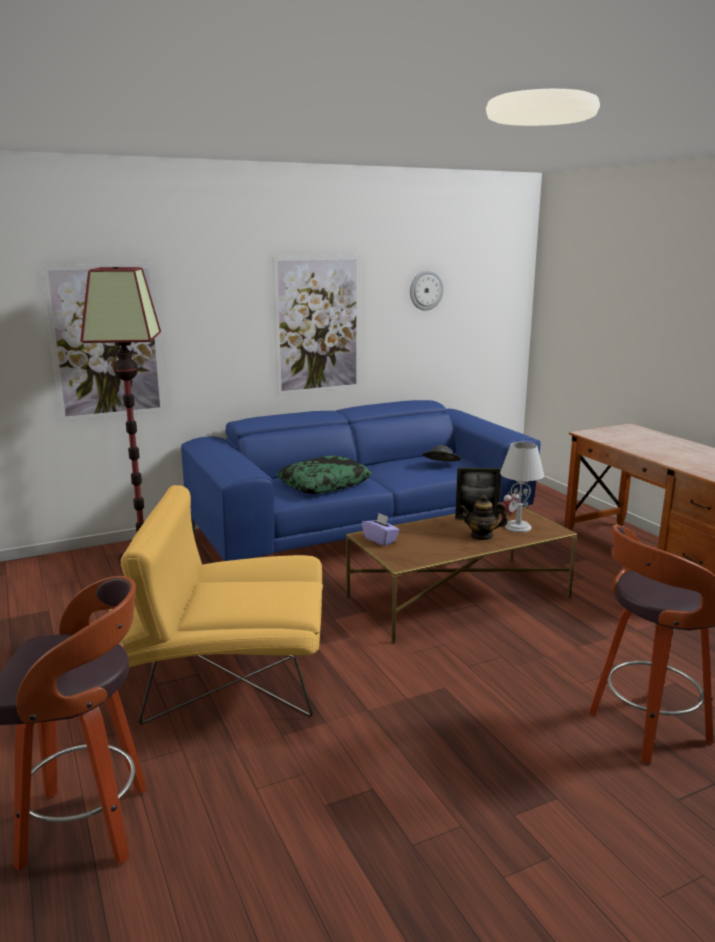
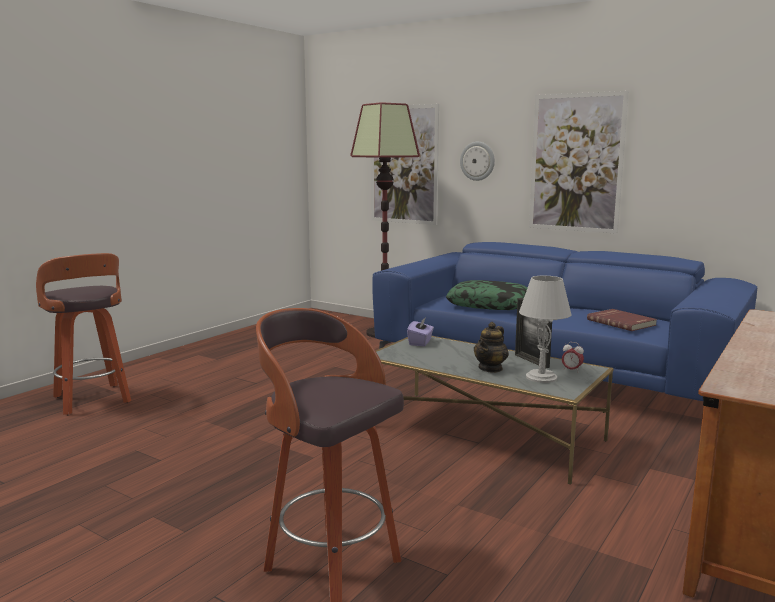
camera: 60 degrees right, 5 degrees down
yellow armchair [109,485,323,725] -> none
brown coffee table [346,506,577,644] -> grey coffee table [376,336,613,485]
wall clock [410,270,444,311] -> wall clock moved to [460,142,495,181]
grey hat [422,445,461,461] -> red book [587,309,657,331]
teapot [459,495,508,540] -> teapot turned 120 degrees counterclockwise [474,322,509,373]

